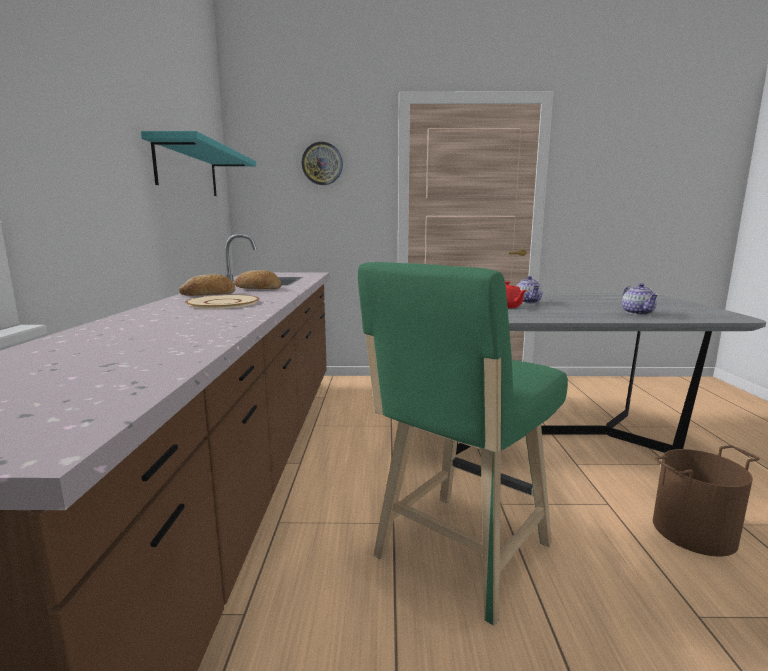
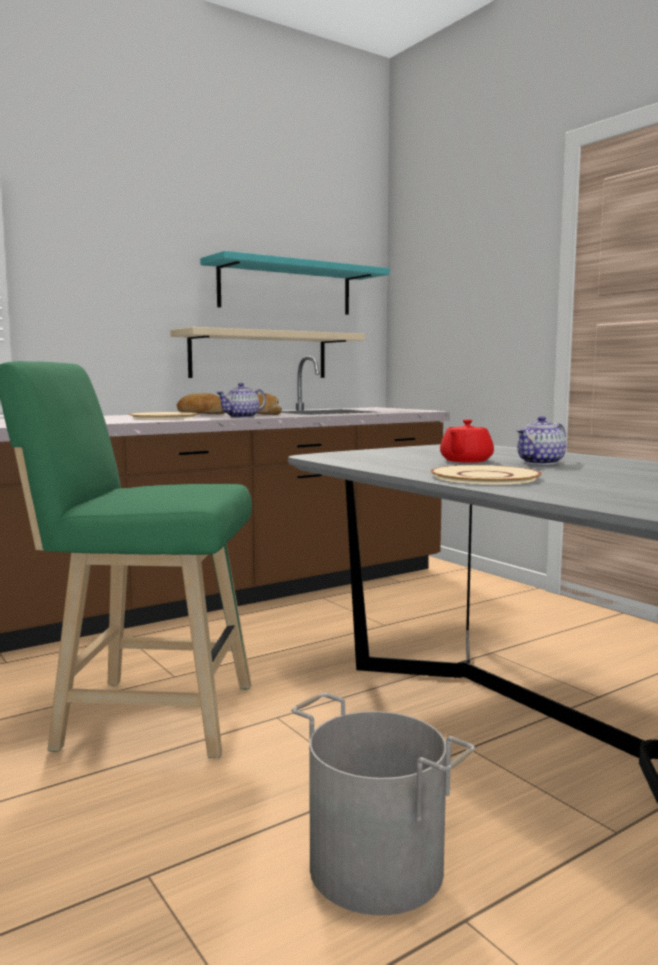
camera: 55 degrees right, 5 degrees down
wall clock [302,142,343,185] -> none
teapot [622,283,659,315] -> teapot moved to [216,383,266,418]
brown bucket [653,445,760,557] -> grey bucket [291,693,475,915]
none -> beige shelf [171,327,365,378]
none -> beige plate [430,465,542,485]

